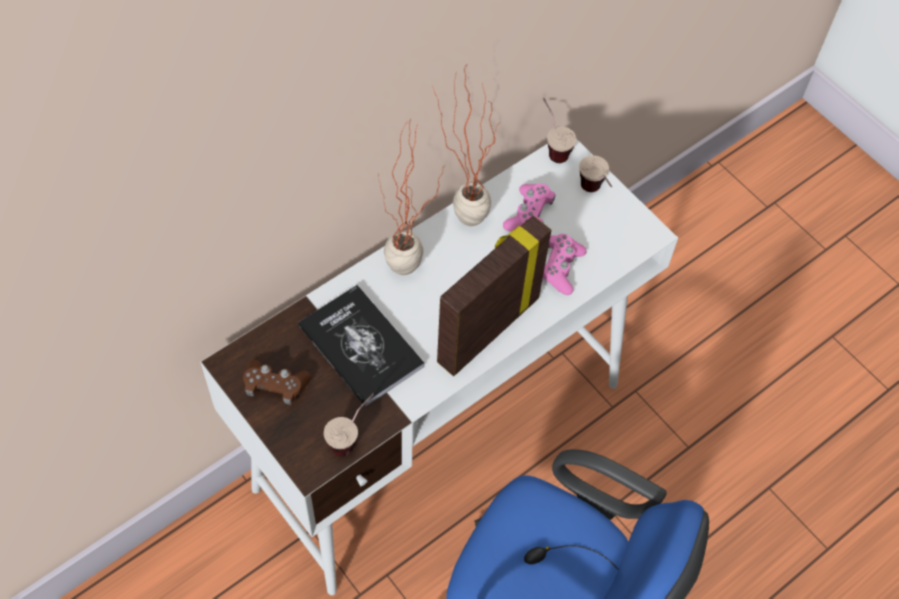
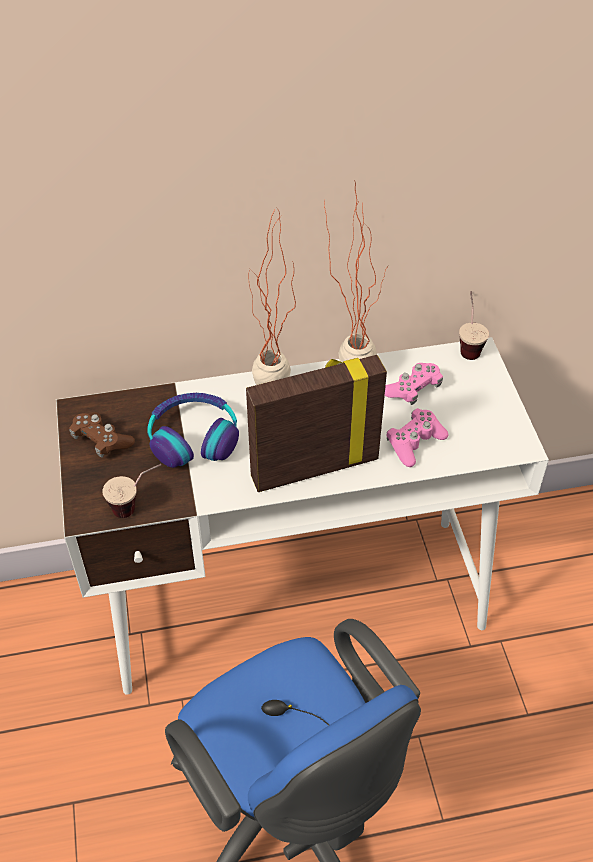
camera: 30 degrees right, 10 degrees down
book [298,285,424,407] -> headphones [147,393,239,468]
cup [579,155,612,192] -> none

